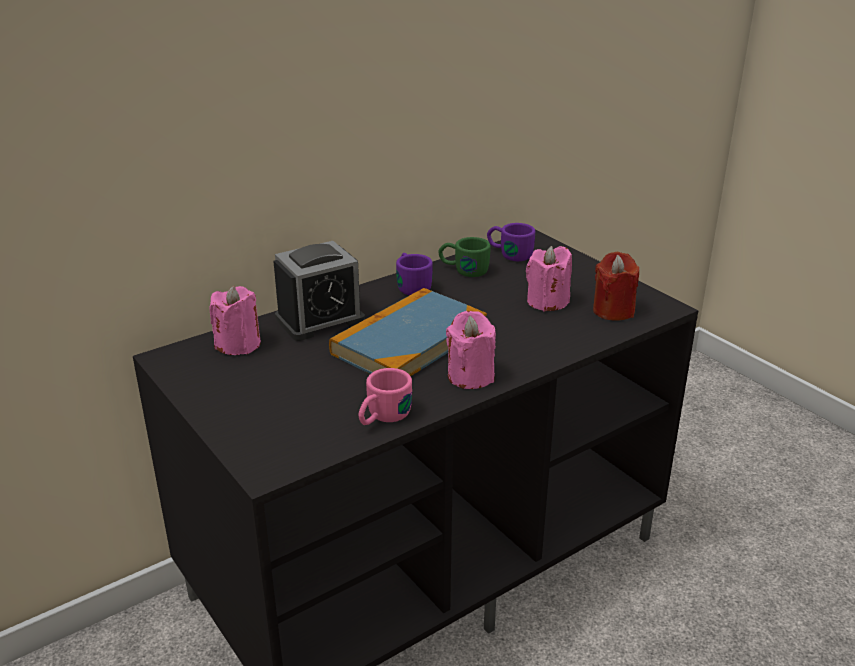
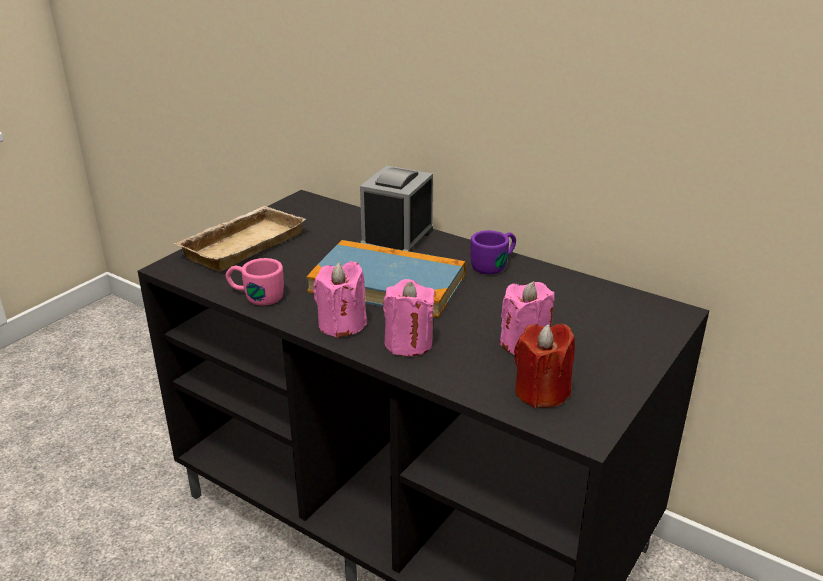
camera: 70 degrees right, 0 degrees up
pink candle [209,286,261,355] -> pink candle moved to [383,279,435,356]
alarm clock [273,241,365,341] -> alarm clock turned 75 degrees clockwise [360,166,433,252]
green mug [438,237,491,277] -> none
purple mug [487,223,535,261] -> none
none -> beige tray [174,206,306,272]

